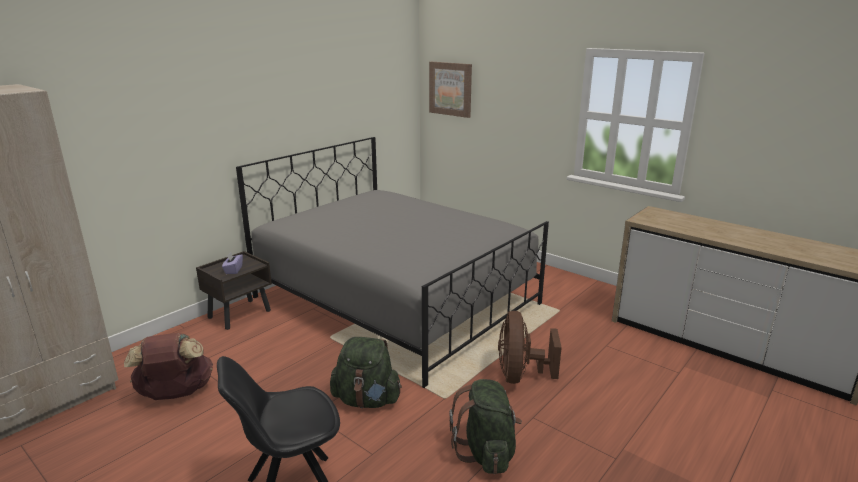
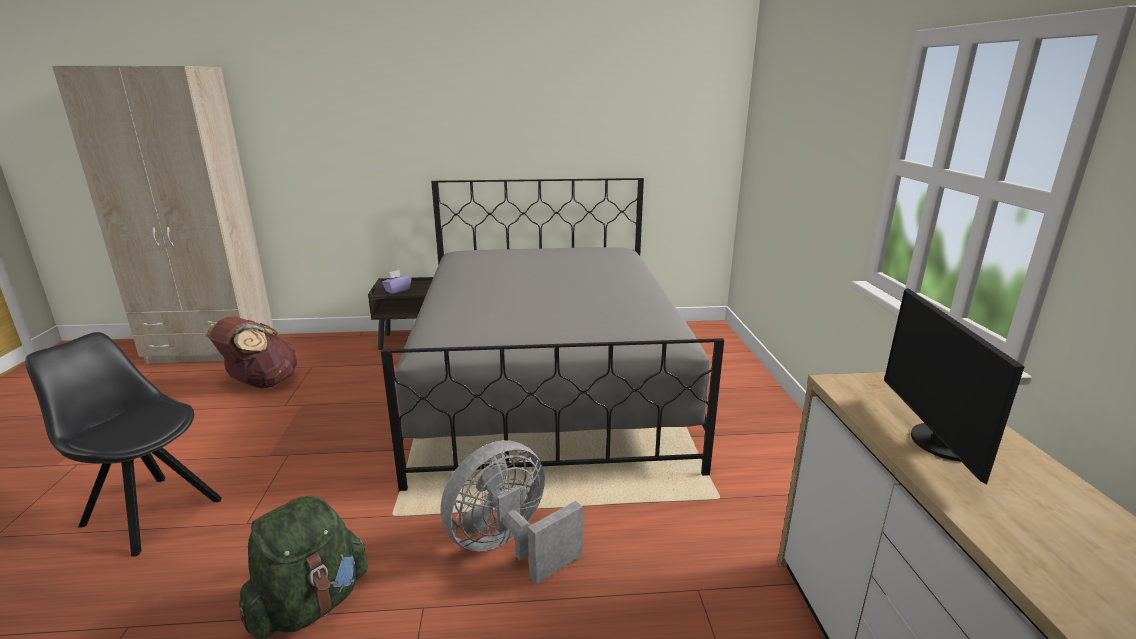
camera: 45 degrees right, 0 degrees up
green backpack [330,337,402,408] -> none
picture [429,62,472,118] -> none
brown fan [498,311,562,384] -> grey fan [440,440,583,584]
none -> monitor [884,288,1025,485]

